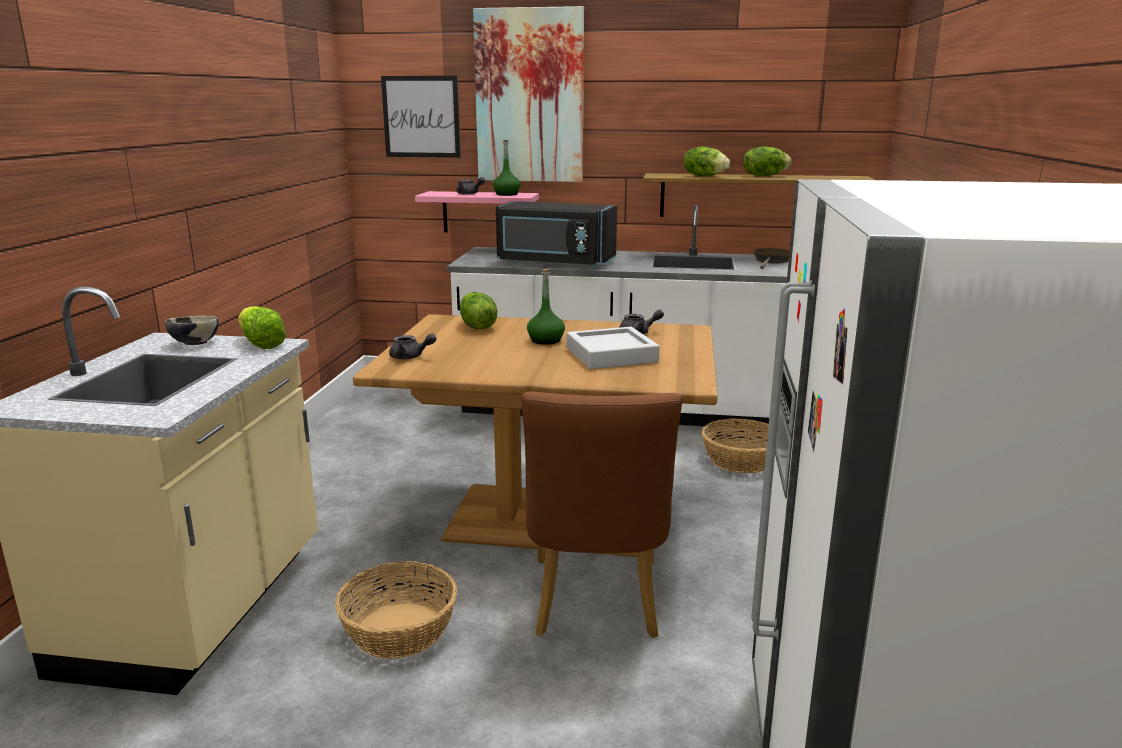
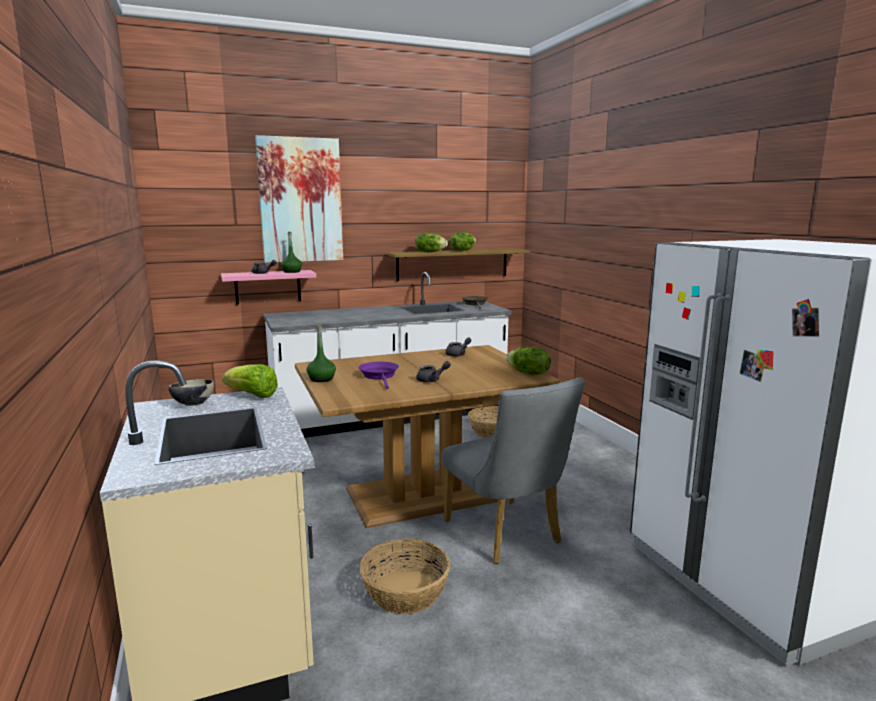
camera: 30 degrees left, 5 degrees down
picture [381,76,461,158] -> none
grey teapot [389,333,436,360] -> grey teapot moved to [416,361,451,383]
lettuce [460,292,497,329] -> lettuce moved to [506,347,551,375]
black microwave [496,201,617,268] -> none
brown chair [521,391,682,638] -> grey chair [442,377,585,564]
green bottle [527,269,565,345] -> green bottle moved to [306,325,336,382]
grey tray [567,327,660,369] -> none
none -> purple frying pan [359,362,399,389]

